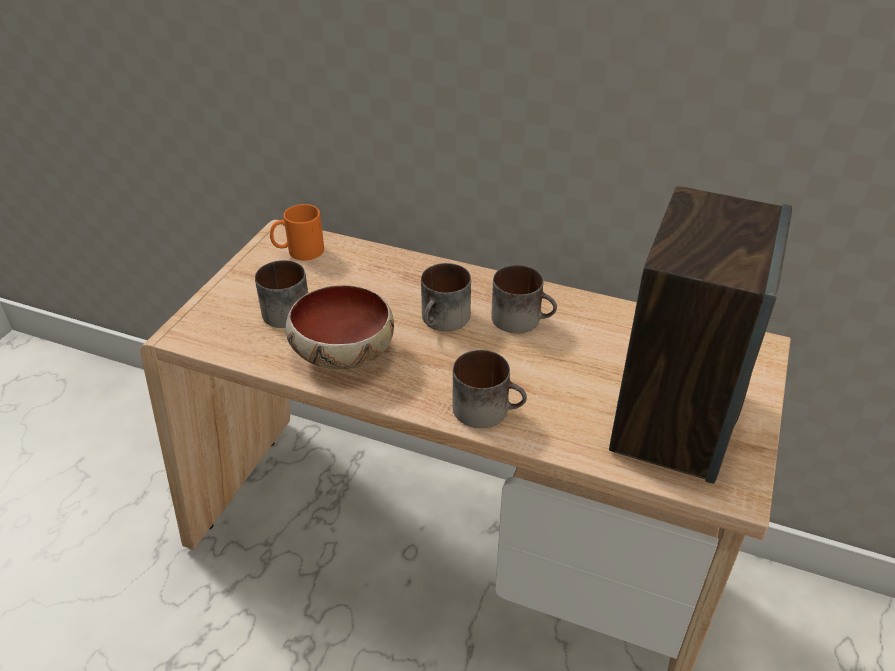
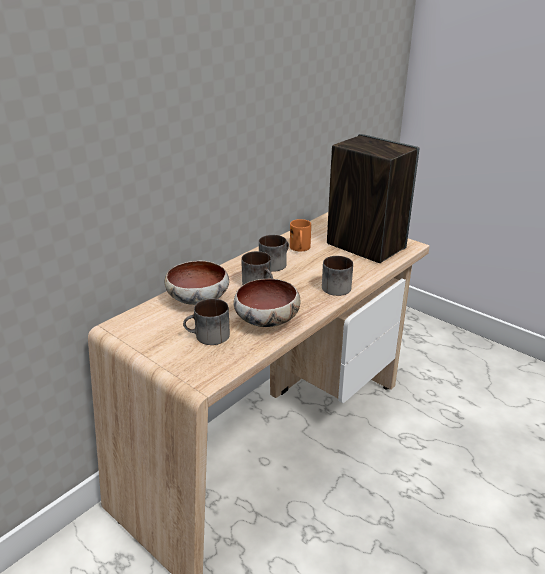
camera: 70 degrees left, 10 degrees down
orange mug [270,204,324,260] -> orange mug moved to [290,219,311,251]
none -> bowl [165,261,229,305]

